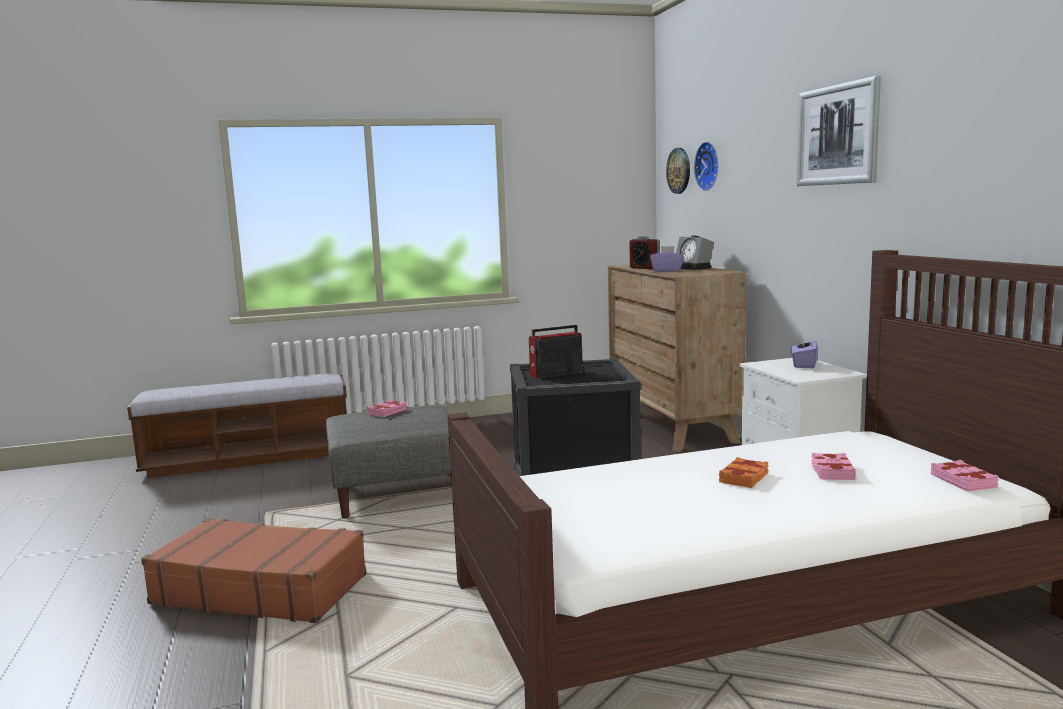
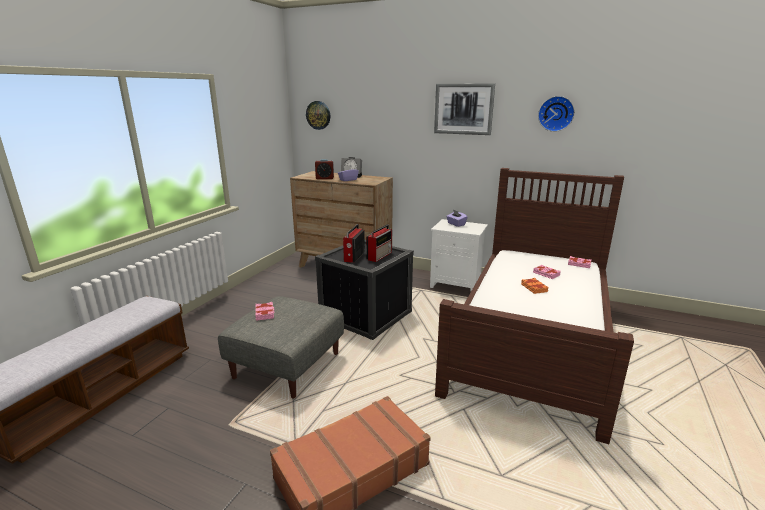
camera: 50 degrees left, 10 degrees up
wall clock [694,142,718,191] -> wall clock moved to [538,96,575,132]
none -> radio [366,224,392,262]

